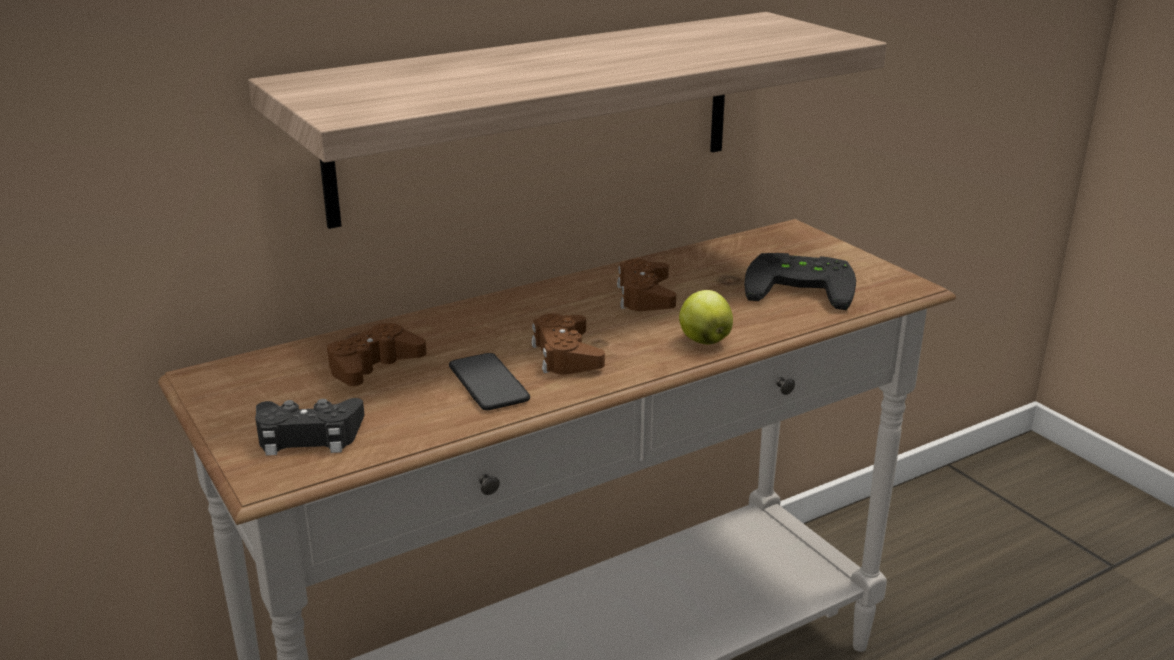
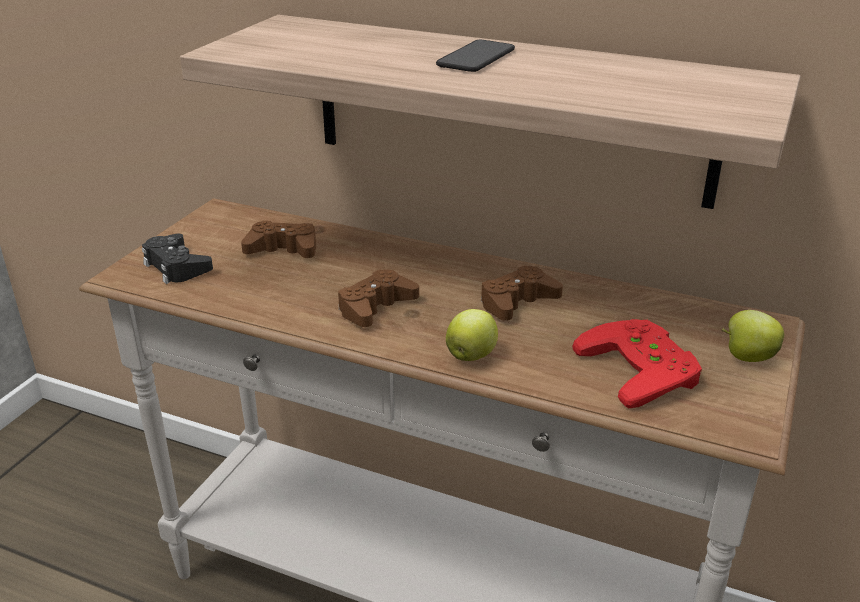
camera: 55 degrees right, 5 degrees up
phone [449,353,530,410] -> phone moved to [436,40,515,72]
black game controller [744,253,856,310] -> red game controller [572,319,702,409]
none -> apple [721,310,784,362]

